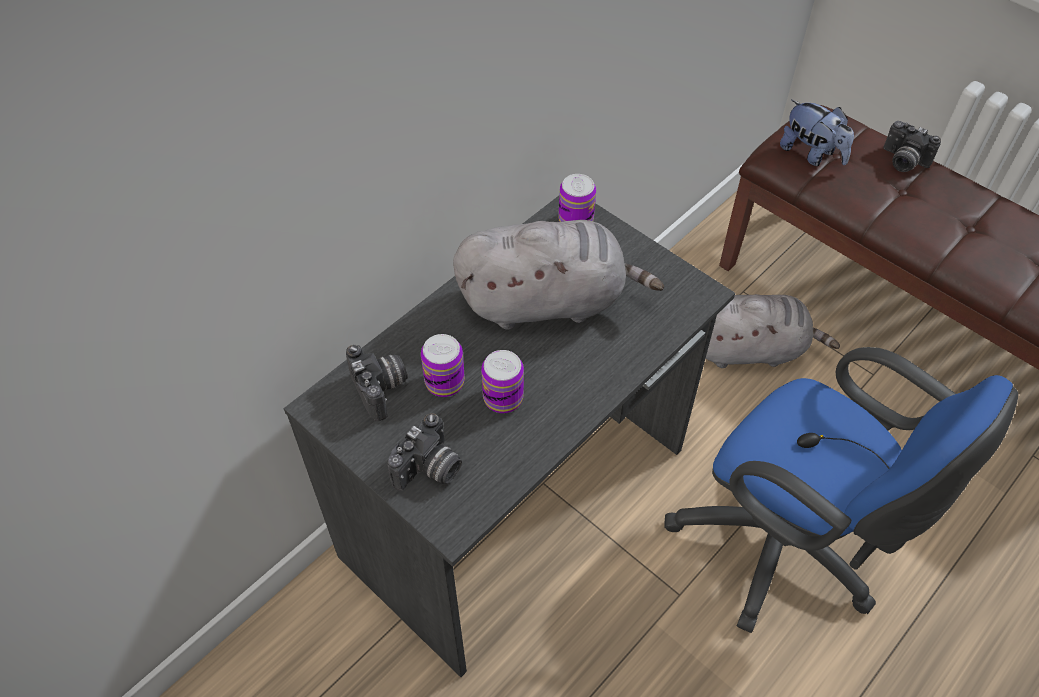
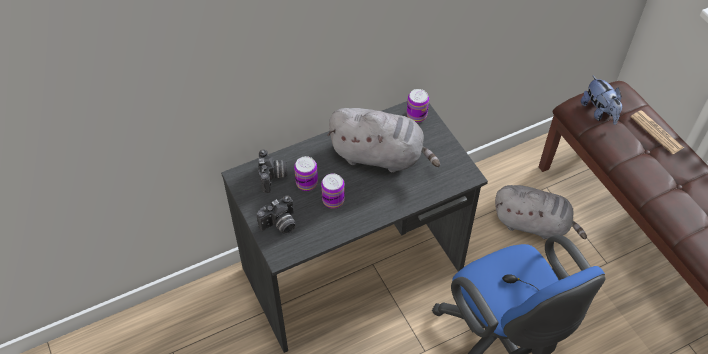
camera: 20 degrees right, 0 degrees up
camera [883,121,941,172] -> newspaper [631,111,684,154]

